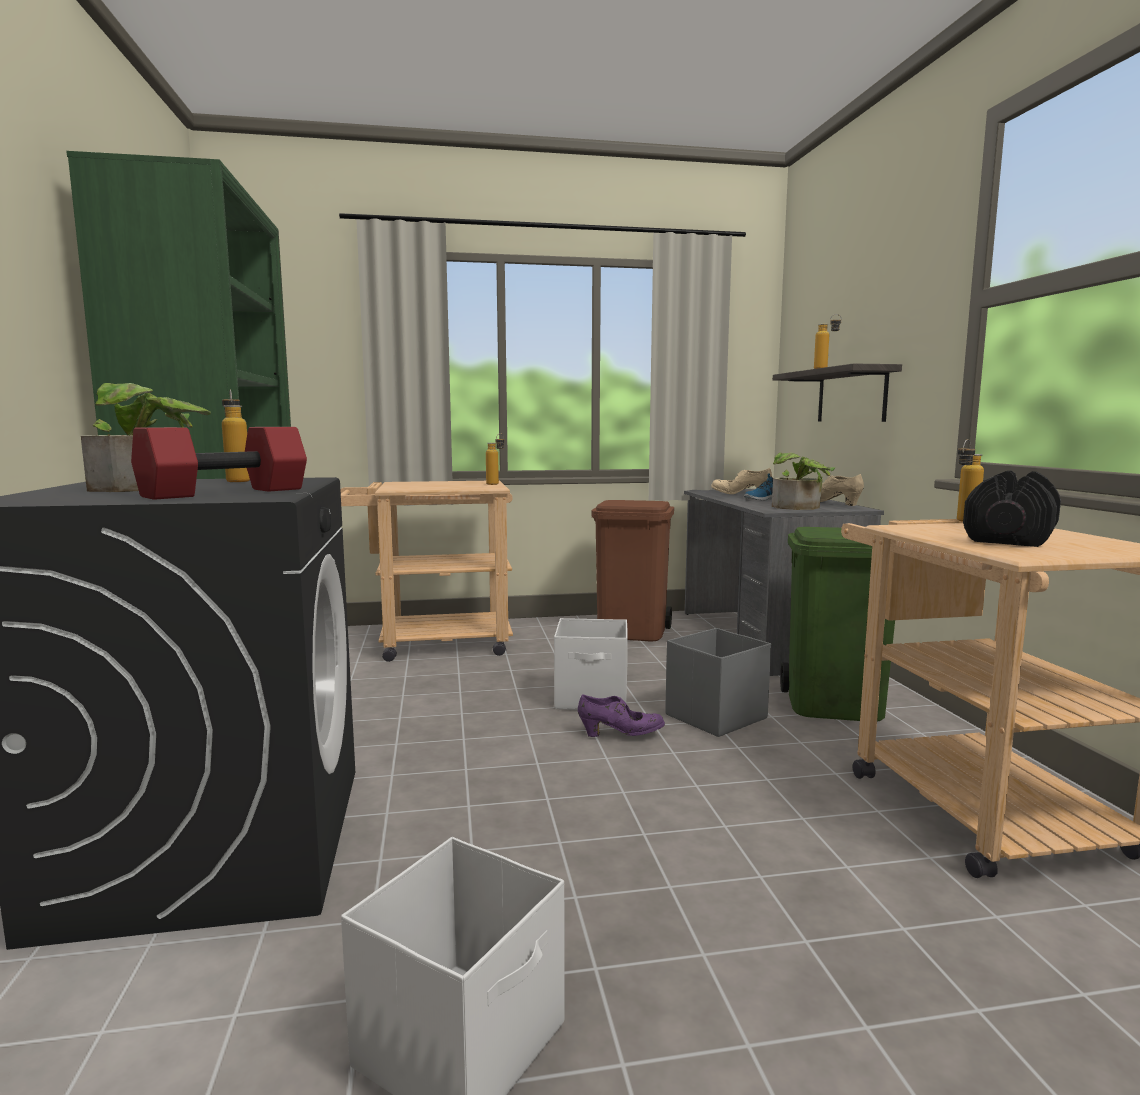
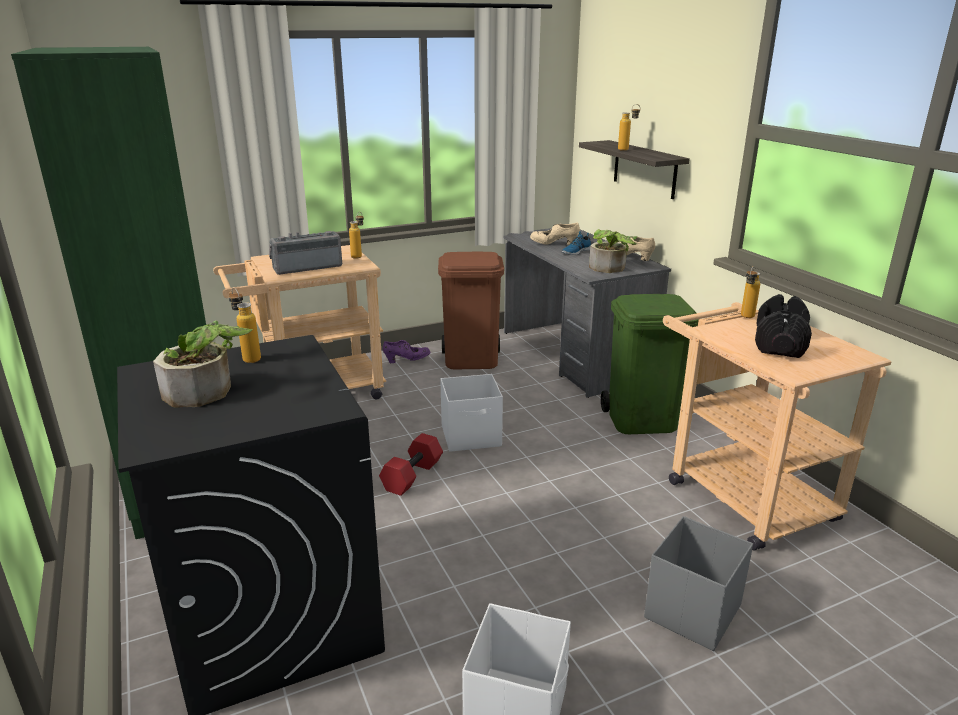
camera: 15 degrees left, 15 degrees up
red dumbbell [131,427,307,500] -> red dumbbell moved to [379,433,443,496]
purple shoe [578,694,665,737] -> purple shoe moved to [383,340,431,363]
grey storage box [665,628,771,737] -> grey storage box moved to [644,516,753,651]
none -> radio [269,231,342,275]

